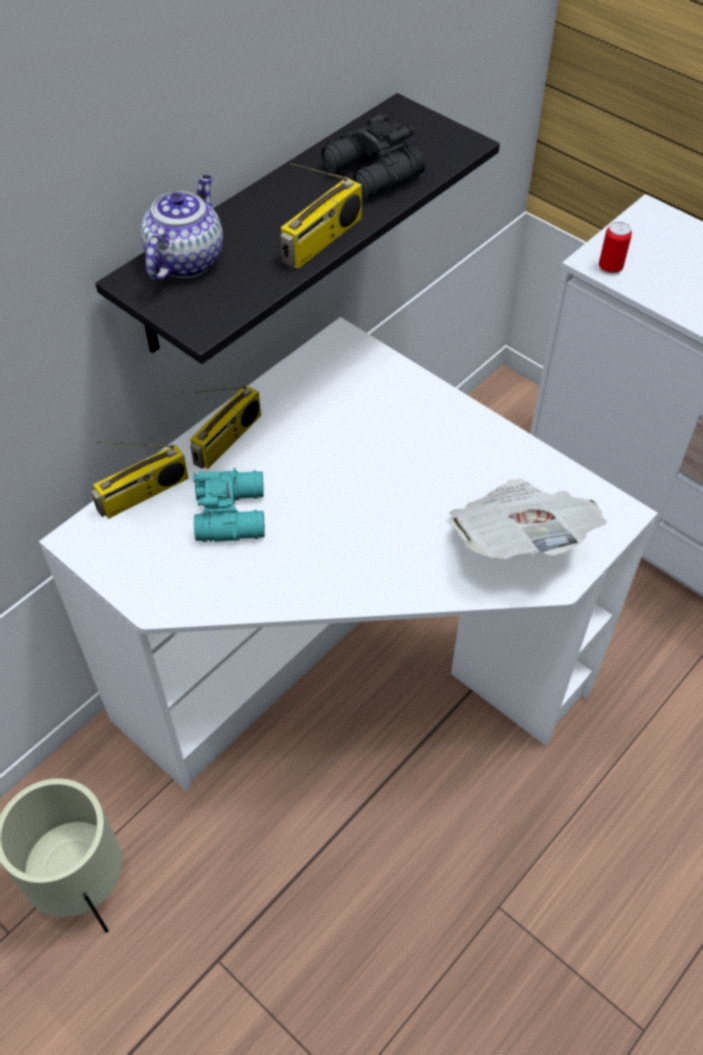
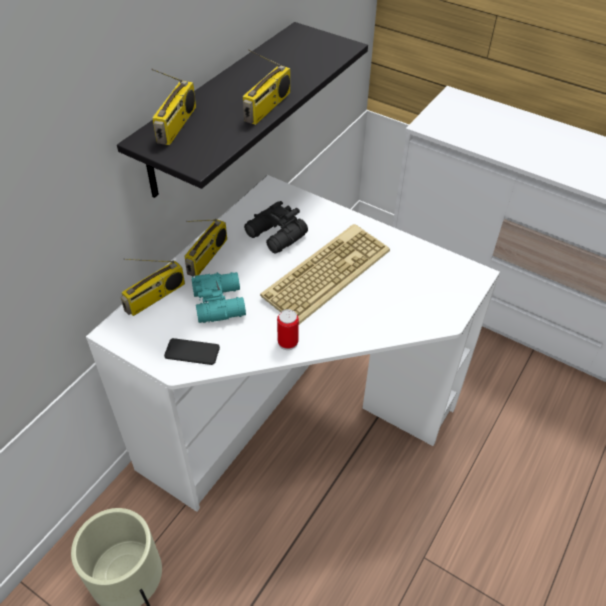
camera: 10 degrees left, 5 degrees down
teapot [140,175,223,280] -> radio [151,69,196,145]
black binoculars [321,114,425,199] -> black binoculars moved to [244,201,308,254]
newspaper [449,479,607,559] -> none
can [599,221,632,276] -> can moved to [277,309,299,350]
none -> phone [164,338,220,365]
none -> keyboard [260,224,390,324]

